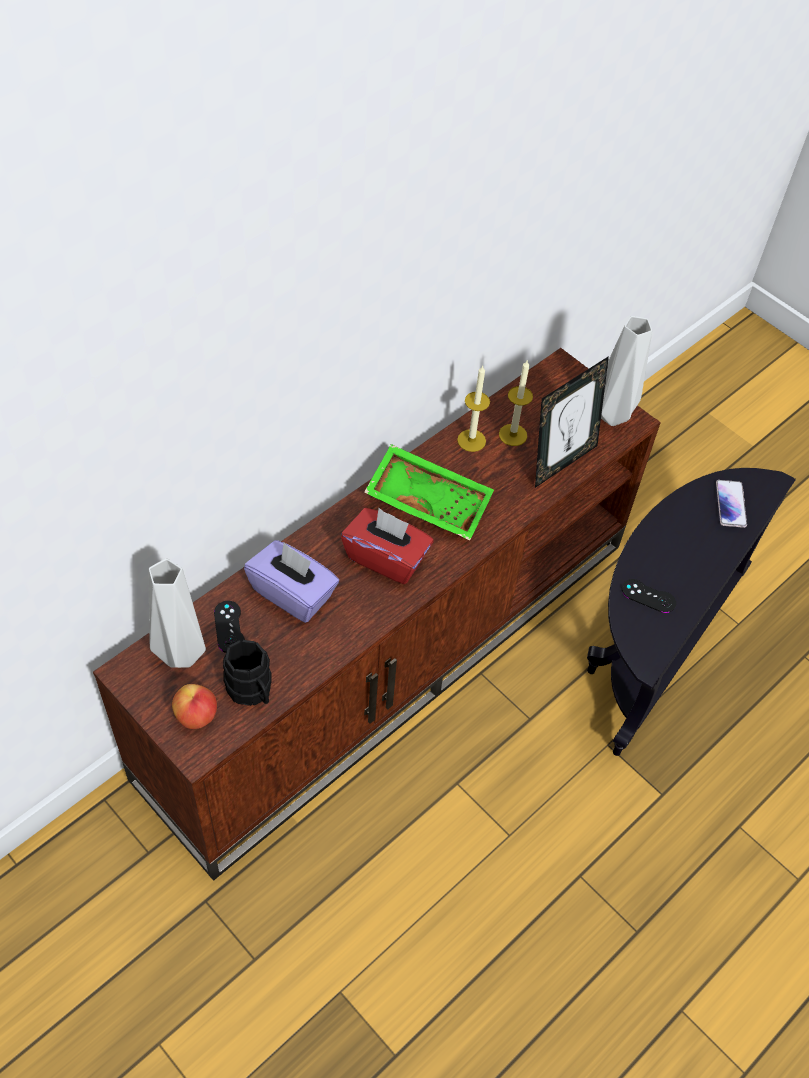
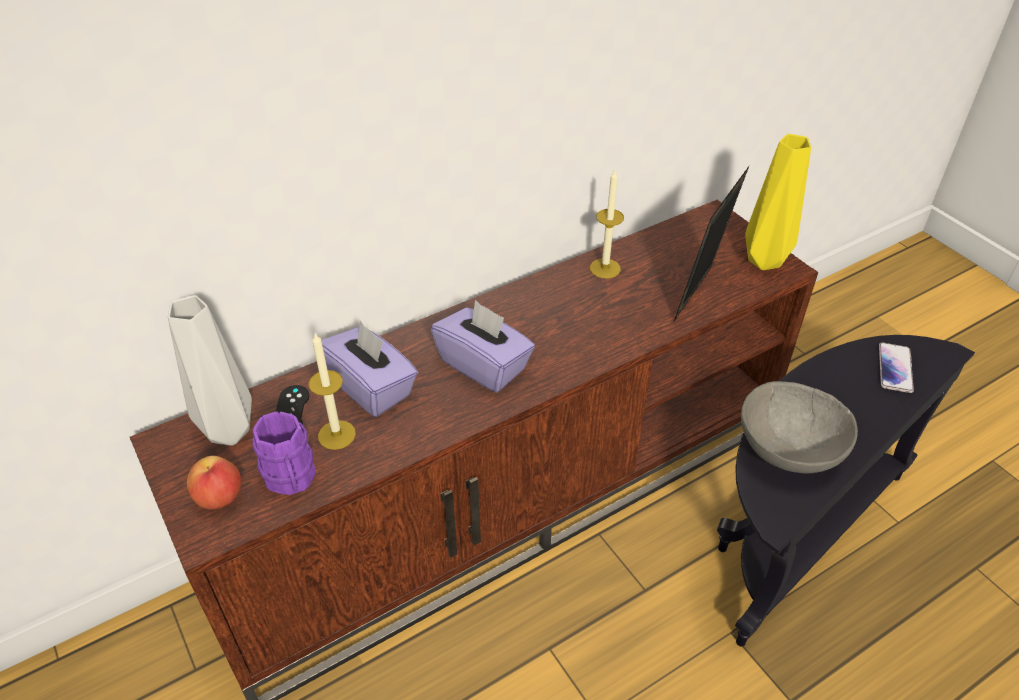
camera: 15 degrees right, 10 degrees down
black mug [223,640,271,706] -> purple mug [252,411,316,495]
red tissue box [341,508,433,584] -> purple tissue box [431,300,535,393]
green tray [364,444,494,540] -> none
candle [499,361,533,446] -> candle moved to [309,333,356,450]
picture frame [535,356,609,488] -> picture frame turned 150 degrees clockwise [674,165,750,321]
grey vase [601,316,652,426] -> yellow vase [745,134,811,270]
black game controller [622,579,676,613] -> grey bowl [741,381,858,473]

